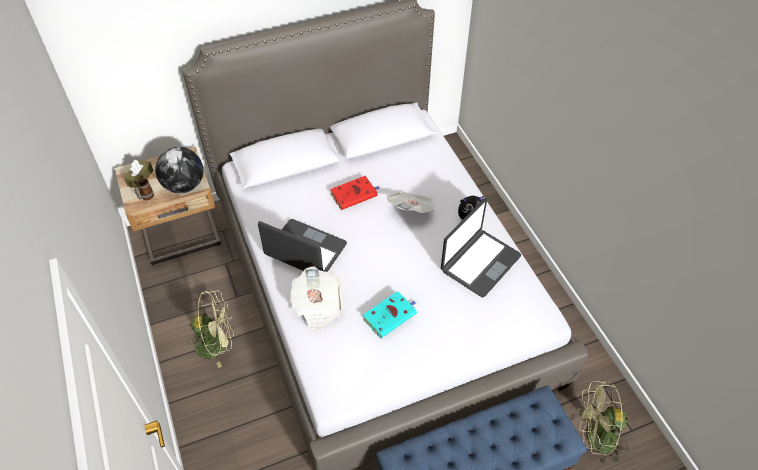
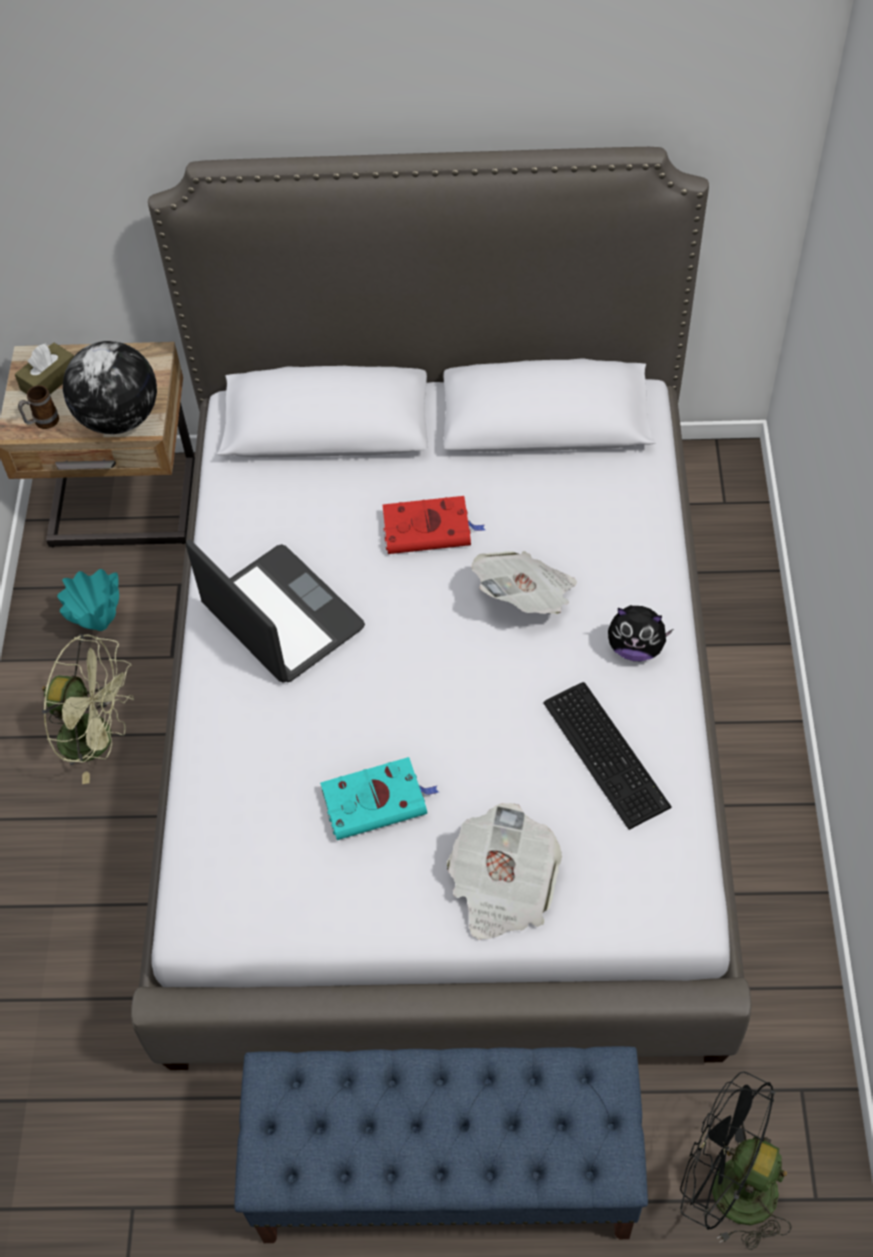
camera: 25 degrees right, 5 degrees up
newspaper [290,266,342,332] -> newspaper moved to [447,803,562,940]
laptop [441,198,521,297] -> keyboard [543,682,672,830]
green fan [578,381,629,464] -> black fan [680,1071,792,1250]
none -> turquoise vase [57,569,119,631]

